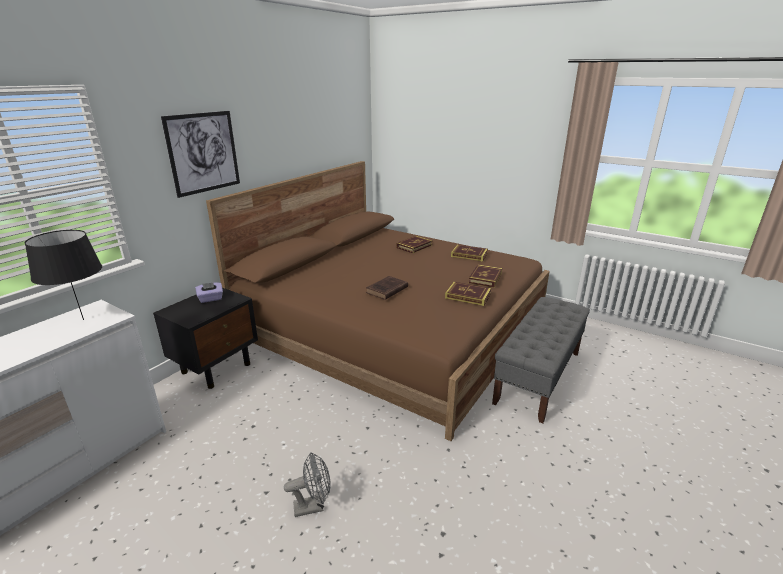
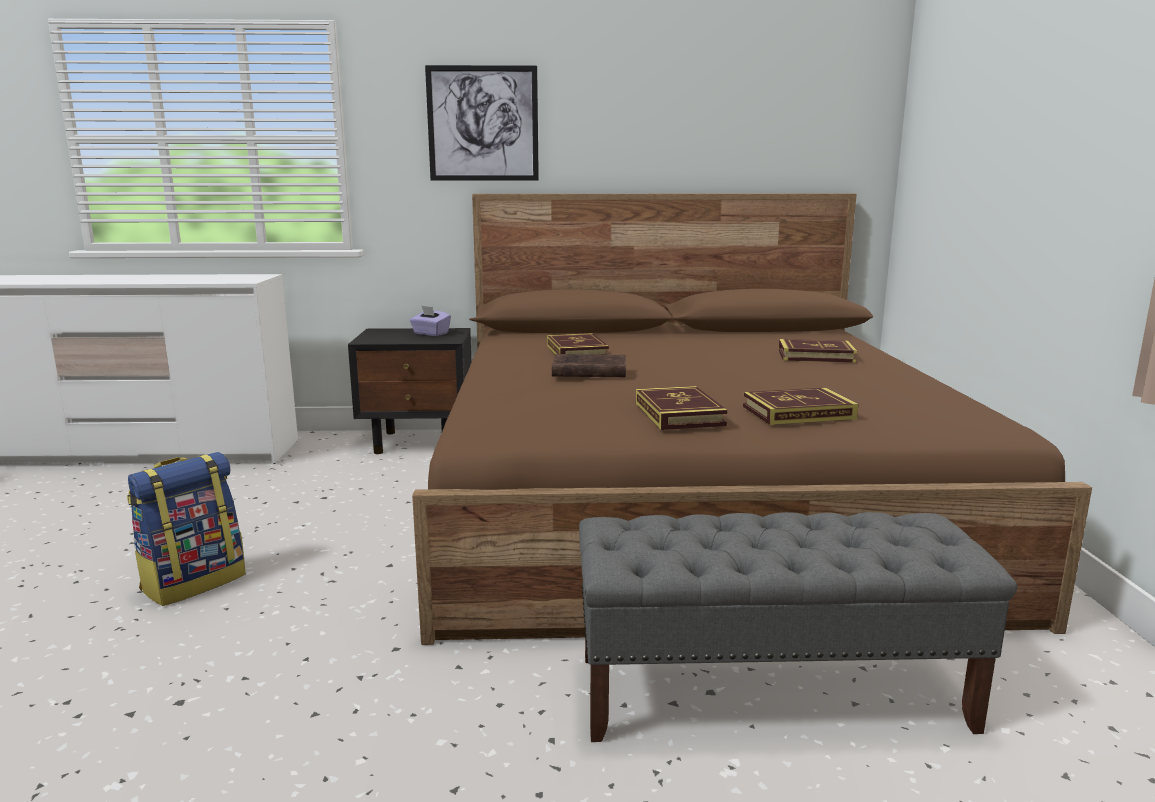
camera: 55 degrees right, 10 degrees down
black table lamp [25,230,102,320] -> none
grey fan [284,452,331,517] -> backpack [127,452,246,606]
book [451,245,488,262] -> book moved to [547,333,609,355]

